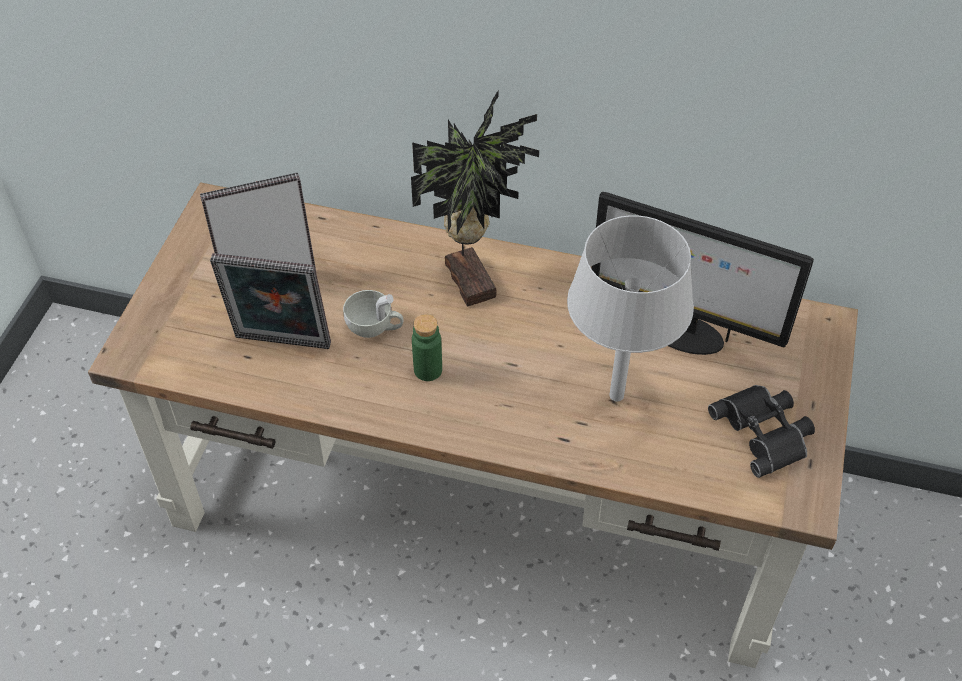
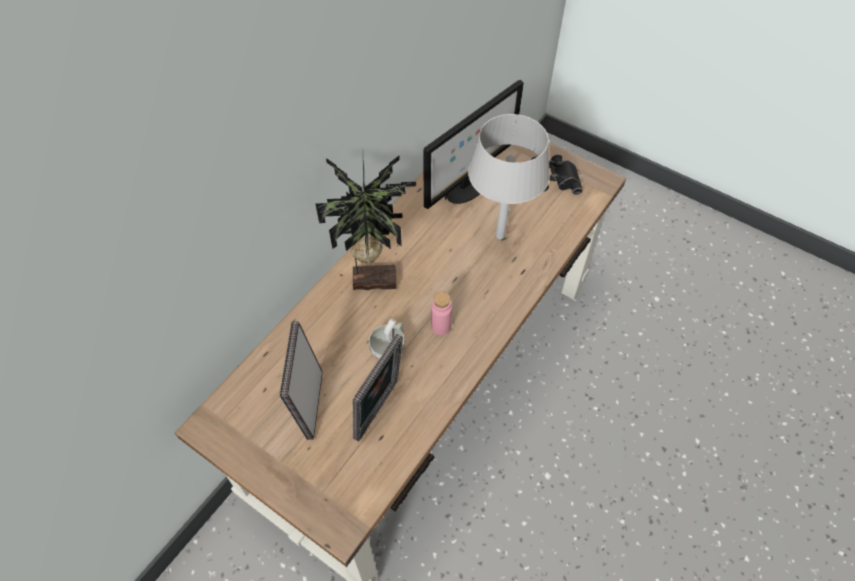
camera: 70 degrees left, 5 degrees up
green bottle [412,314,442,381] -> pink bottle [431,291,452,335]

